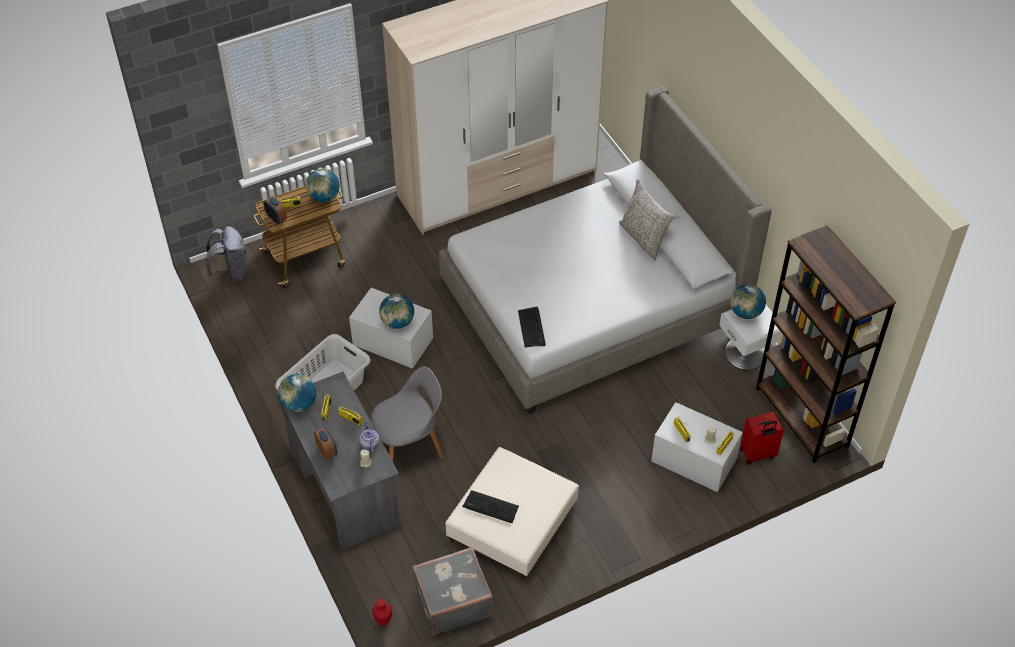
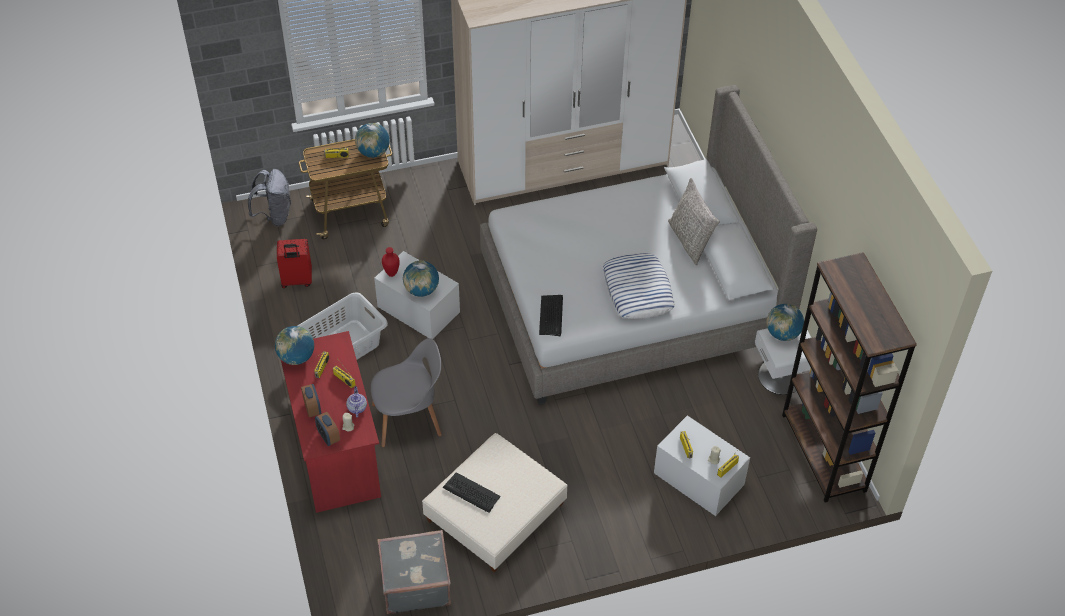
camera: 10 degrees right, 0 degrees up
alarm clock [263,196,287,224] -> alarm clock moved to [315,412,340,446]
grey desk [278,372,400,551] -> red desk [281,331,381,513]
red vase [373,599,392,626] -> red vase moved to [382,247,399,277]
red suitcase [740,412,784,465] -> red suitcase moved to [277,239,312,288]
none -> pillow [603,253,675,319]

